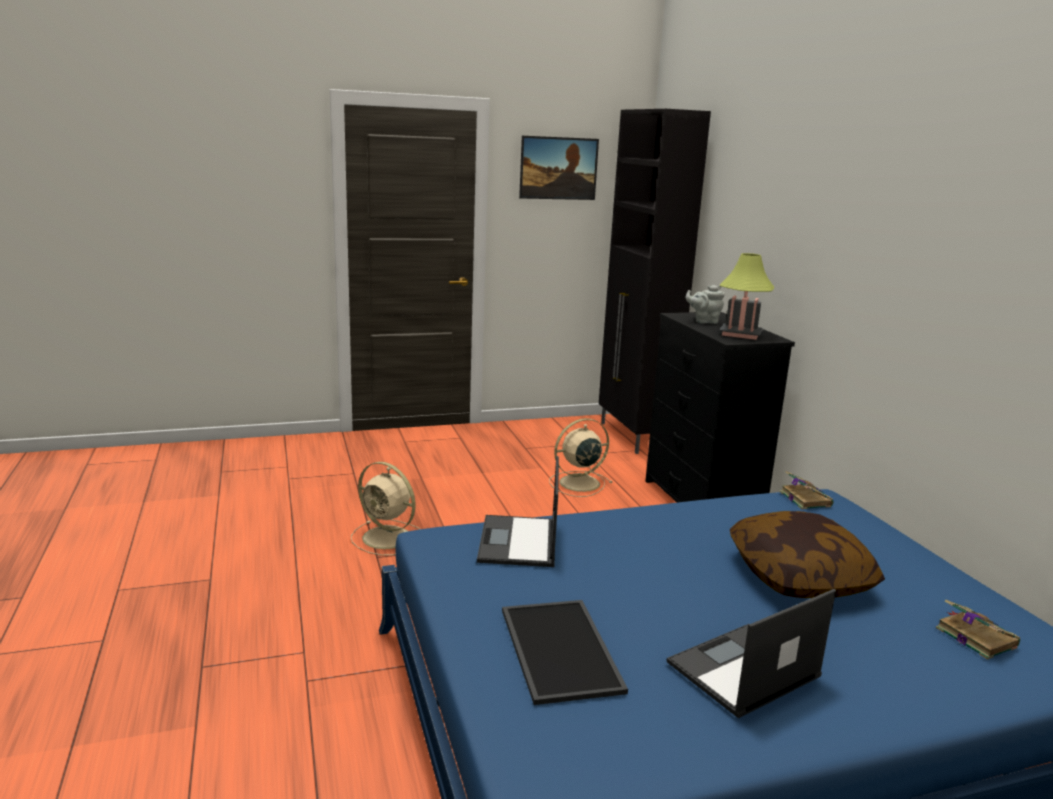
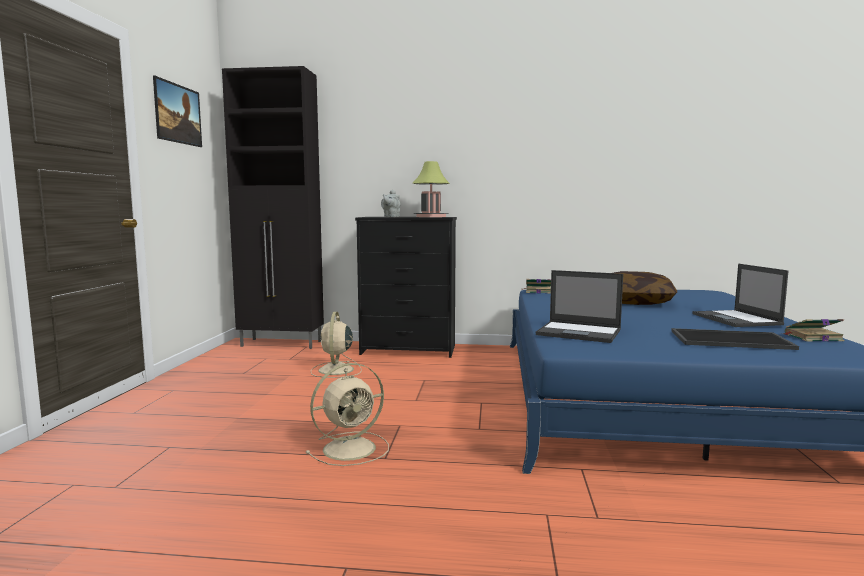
camera: 65 degrees left, 10 degrees down
book [936,599,1020,660] -> book moved to [781,319,844,342]

